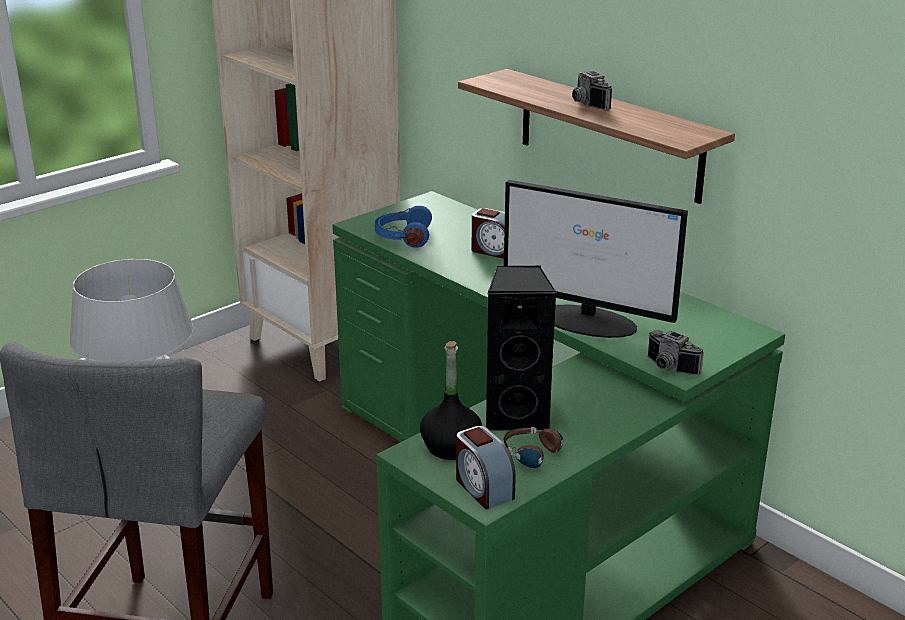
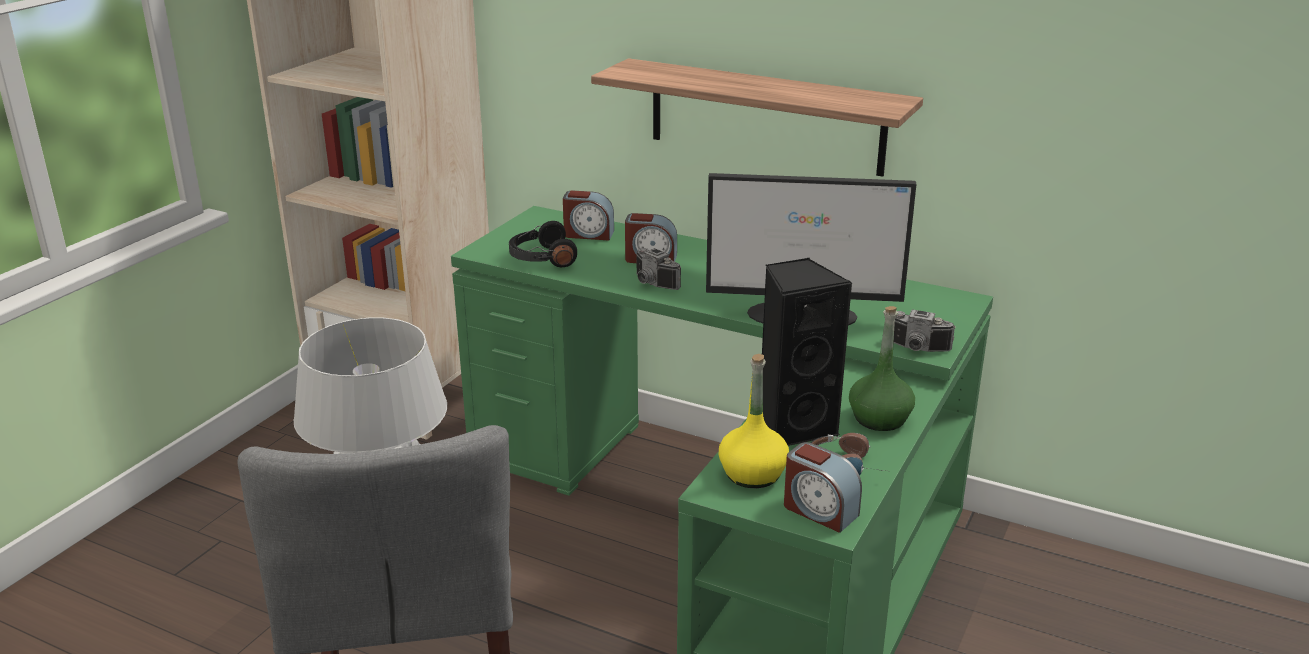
camera: 20 degrees left, 0 degrees up
blue headphones [375,206,432,248] -> black headphones [509,221,577,267]
black bottle [420,341,482,460] -> yellow bottle [719,354,789,488]
camera [572,71,612,111] -> camera moved to [637,248,681,290]
none -> alarm clock [563,191,614,241]
none -> green bottle [849,306,915,431]

